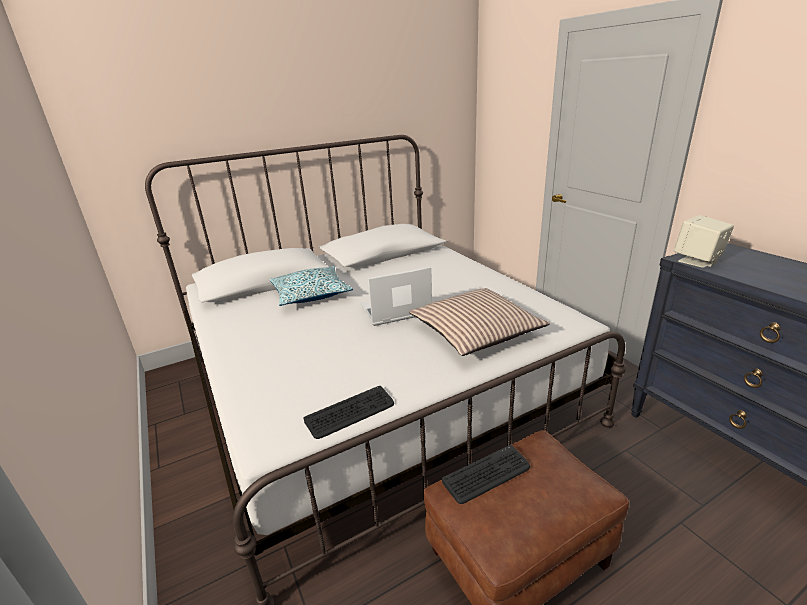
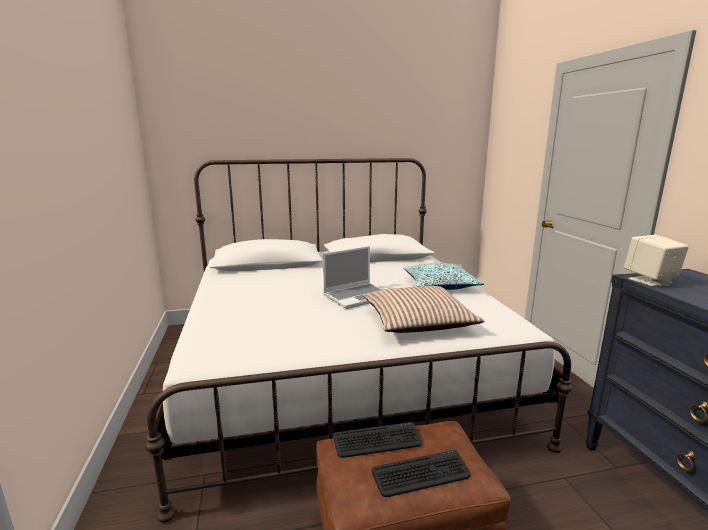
camera: 15 degrees right, 10 degrees down
pillow [269,266,353,306] -> pillow moved to [403,263,484,290]
keyboard [304,386,394,439] -> keyboard moved to [372,450,470,497]
laptop [361,267,432,326] -> laptop turned 150 degrees clockwise [323,246,382,309]

